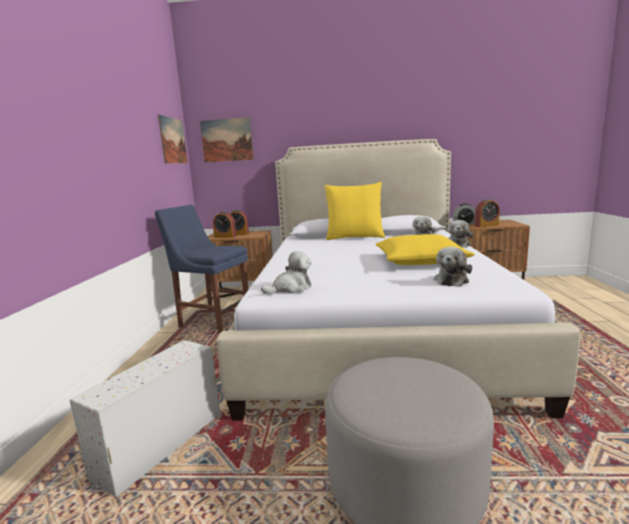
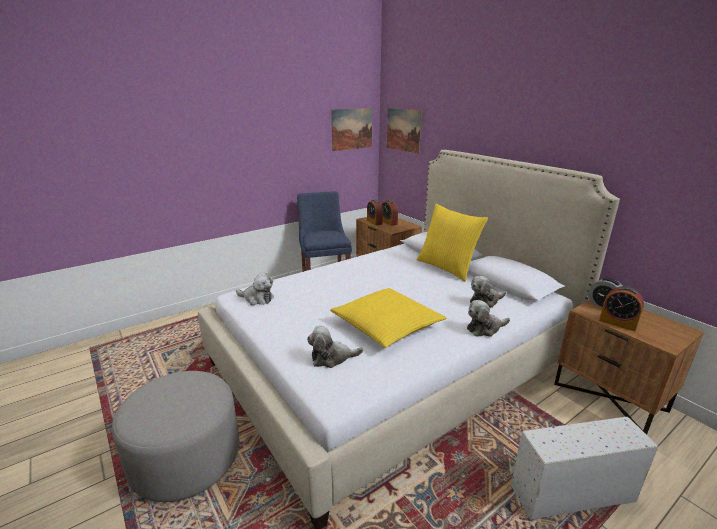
camera: 50 degrees right, 10 degrees up
white storage box [70,340,220,497] -> white storage box moved to [511,417,658,520]

